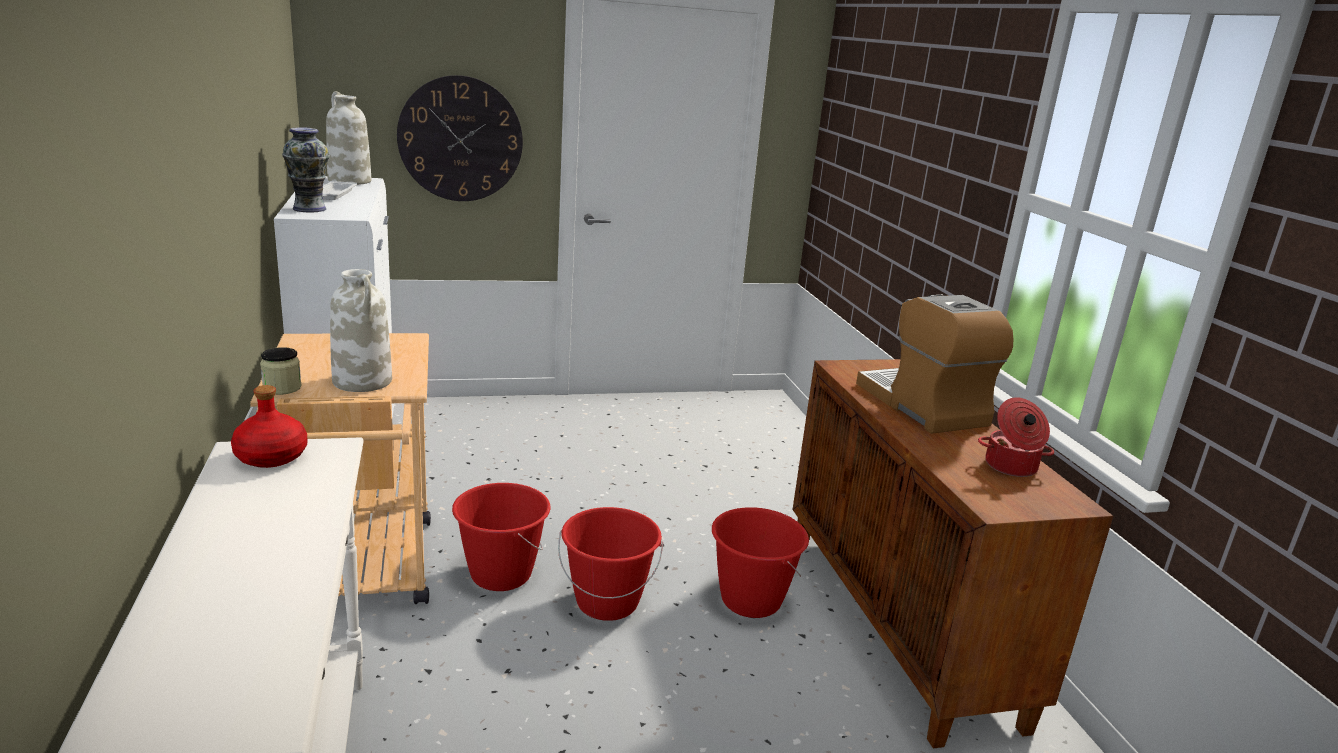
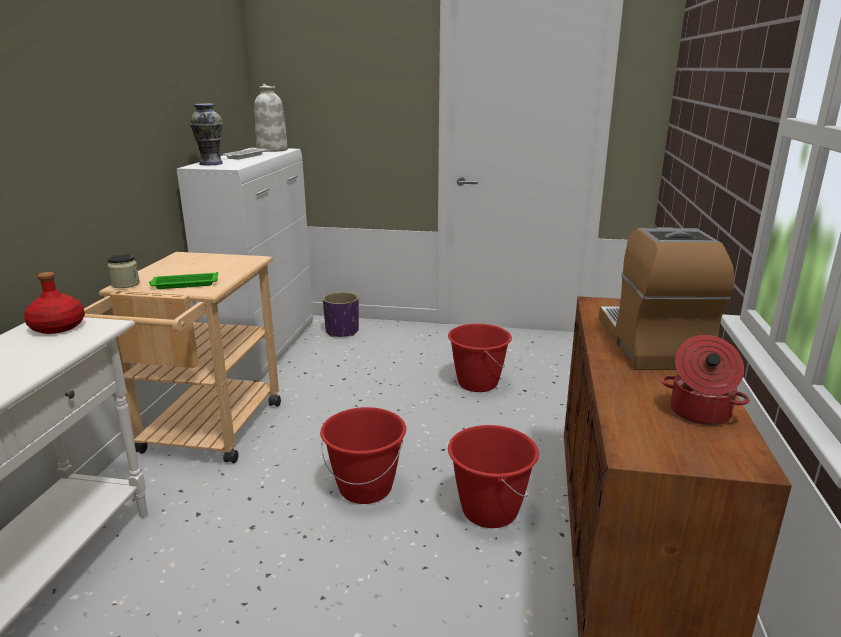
camera: 25 degrees right, 0 degrees up
white vase [330,269,392,392] -> green tray [149,272,218,289]
wall clock [397,75,523,201] -> none
red bucket [452,483,551,591] -> red bucket moved to [448,324,512,392]
none -> purple planter [323,292,359,337]

